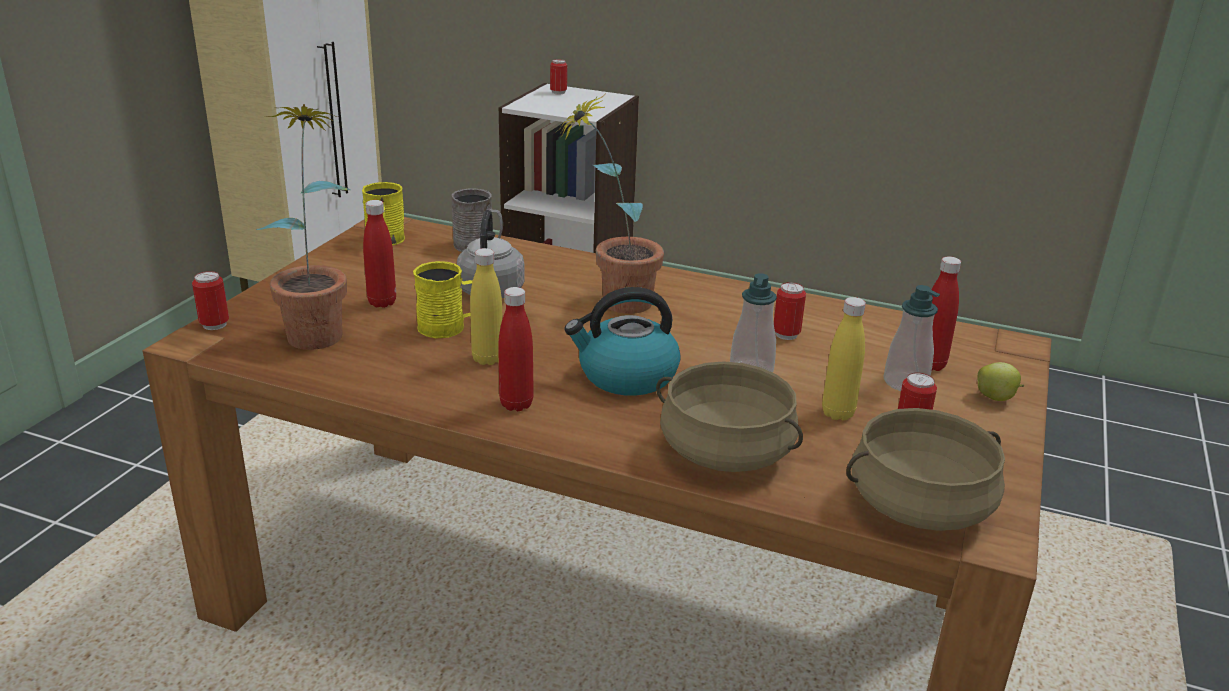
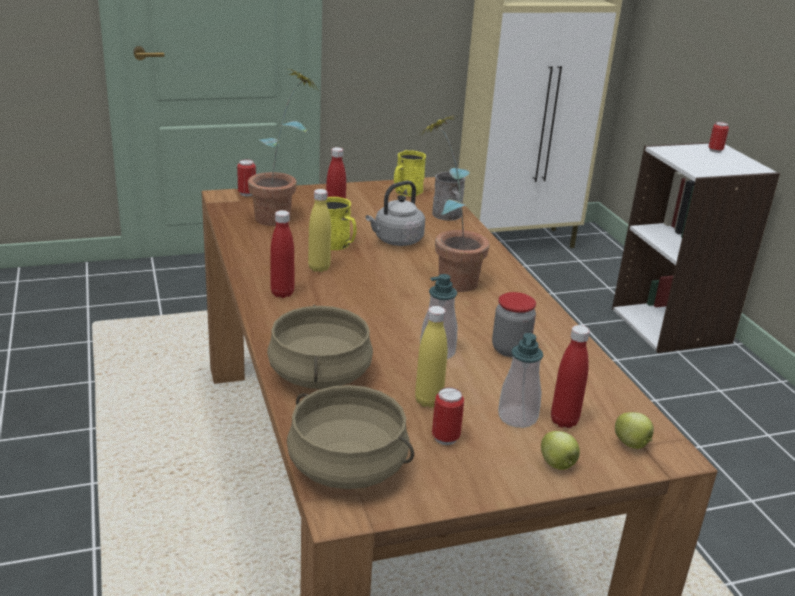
camera: 50 degrees right, 0 degrees up
kettle [565,287,681,396] -> none
can [774,282,806,340] -> jar [492,292,536,357]
none -> apple [615,412,654,449]

